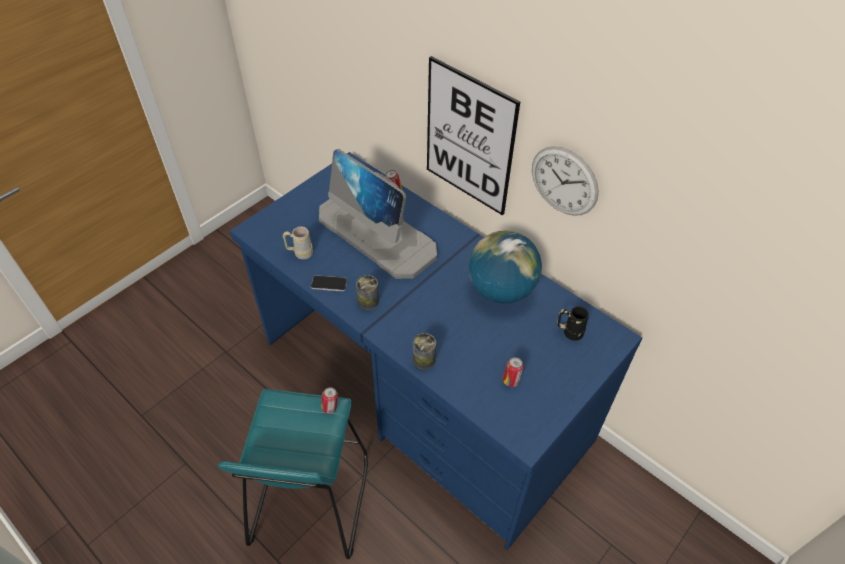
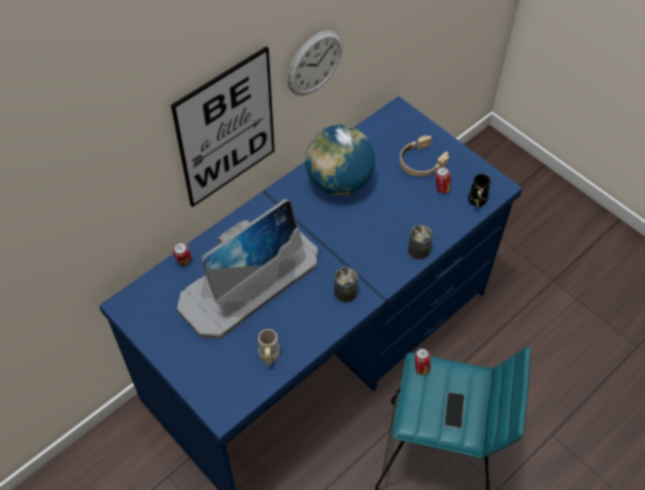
camera: 85 degrees left, 5 degrees up
phone [311,275,348,291] -> phone moved to [444,392,465,429]
black mug [557,306,589,341] -> black mug moved to [468,174,490,207]
none -> beige headphones [400,135,449,177]

